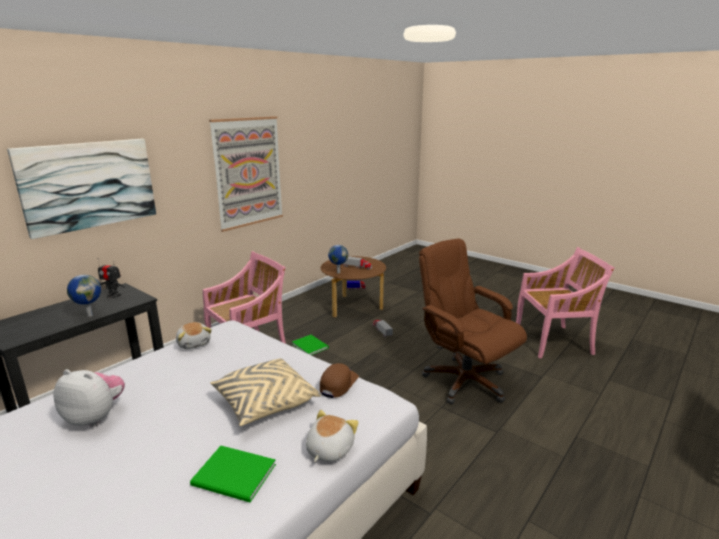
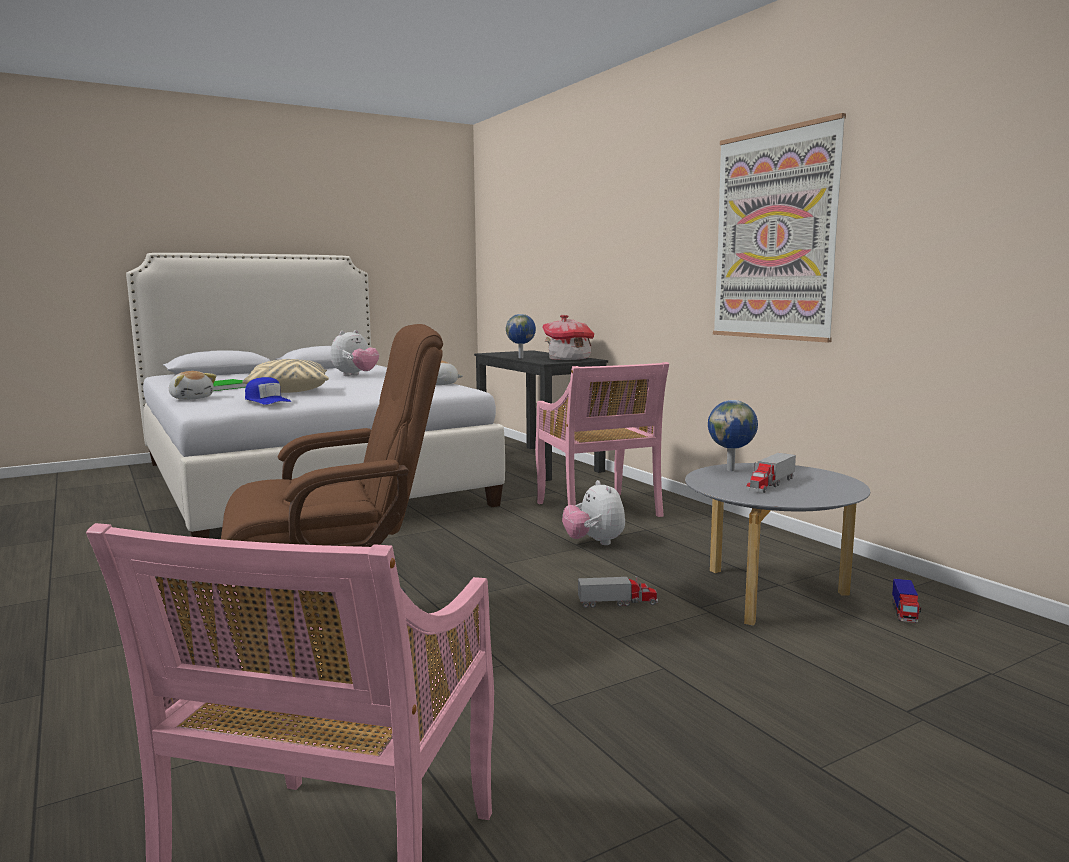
camera: 110 degrees right, 10 degrees down
picture [7,139,156,239] -> none
toy robot [97,258,125,298] -> toy house [542,315,594,360]
green book [292,335,329,355] -> plush toy [562,480,625,545]
brown cap [320,363,359,398] -> blue cap [245,377,291,405]
brown coffee table [321,256,386,318] -> grey coffee table [685,463,870,626]

